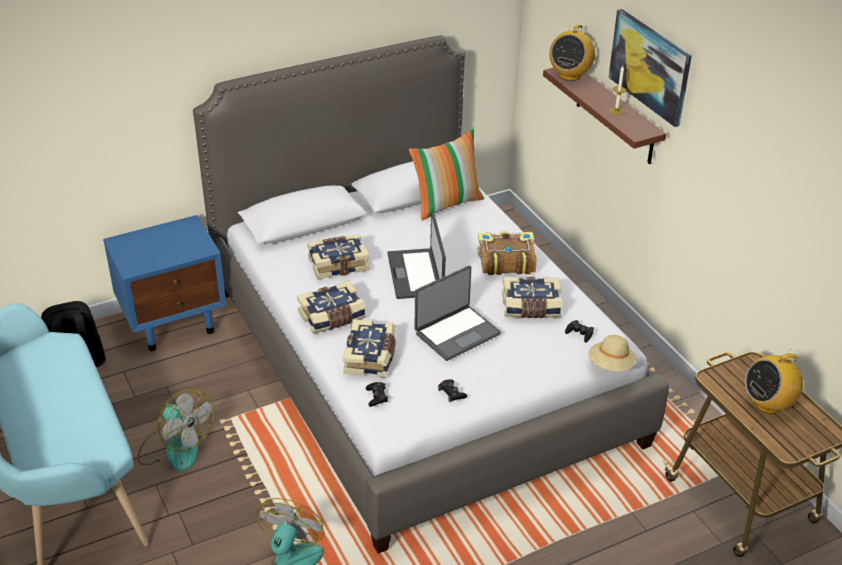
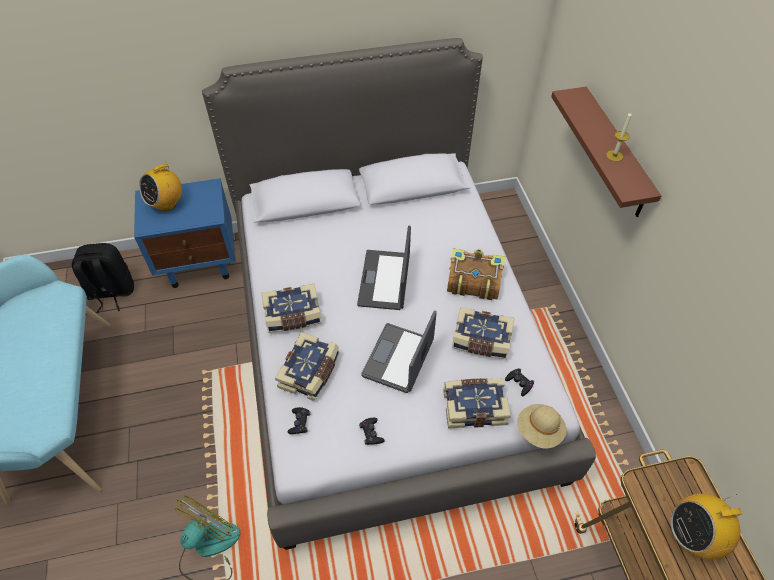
camera: 15 degrees right, 15 degrees up
fan [138,389,214,472] -> none
book [308,234,370,279] -> book moved to [444,378,511,429]
pillow [409,129,484,221] -> none
laptop [415,265,501,361] -> laptop turned 135 degrees clockwise [361,311,437,393]
radio [549,25,595,81] -> radio moved to [139,160,182,211]
picture [608,9,692,127] -> none

